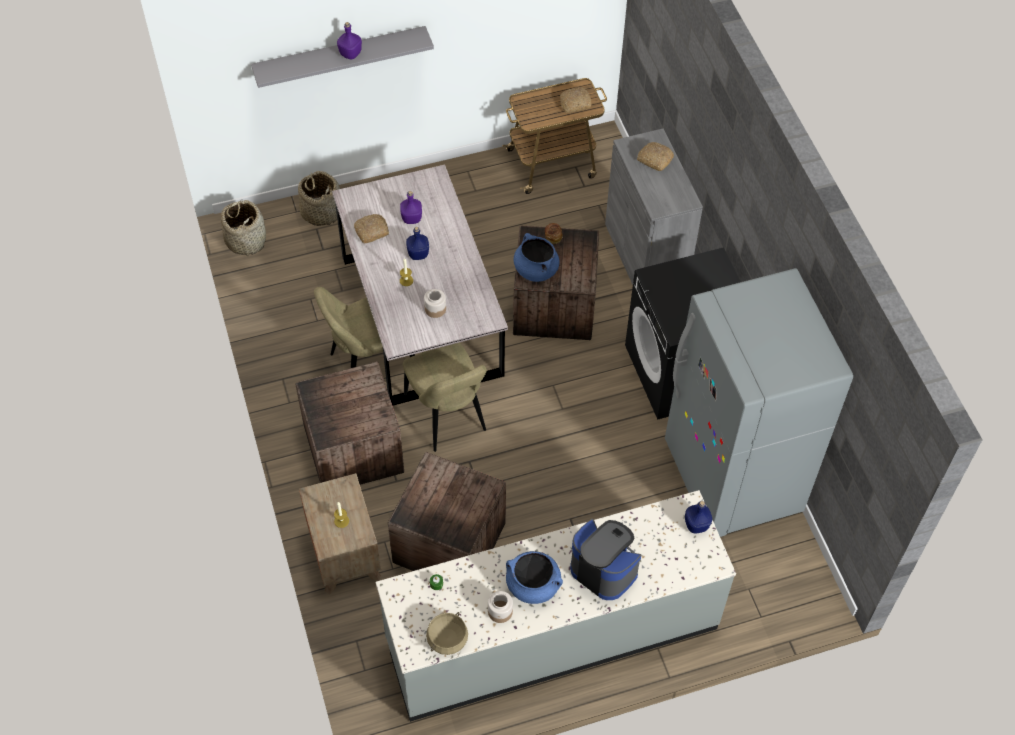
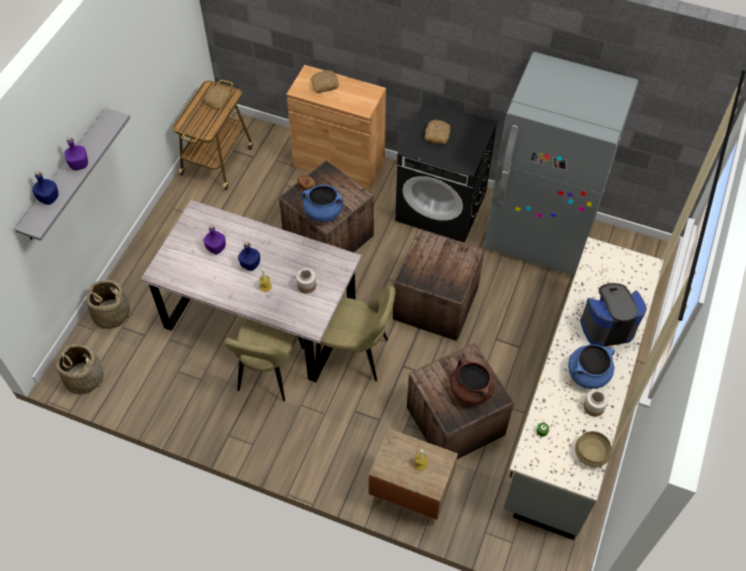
camera: 50 degrees left, 0 degrees up
crate [295,362,404,485] -> crate moved to [393,229,485,341]
bread [354,214,389,243] -> bread moved to [425,120,451,144]
grey cabinet [605,128,703,285] -> brown cabinet [286,65,386,191]
blue bottle [685,501,712,534] -> blue bottle moved to [32,171,58,205]
none -> brown cooking pot [450,358,494,405]

